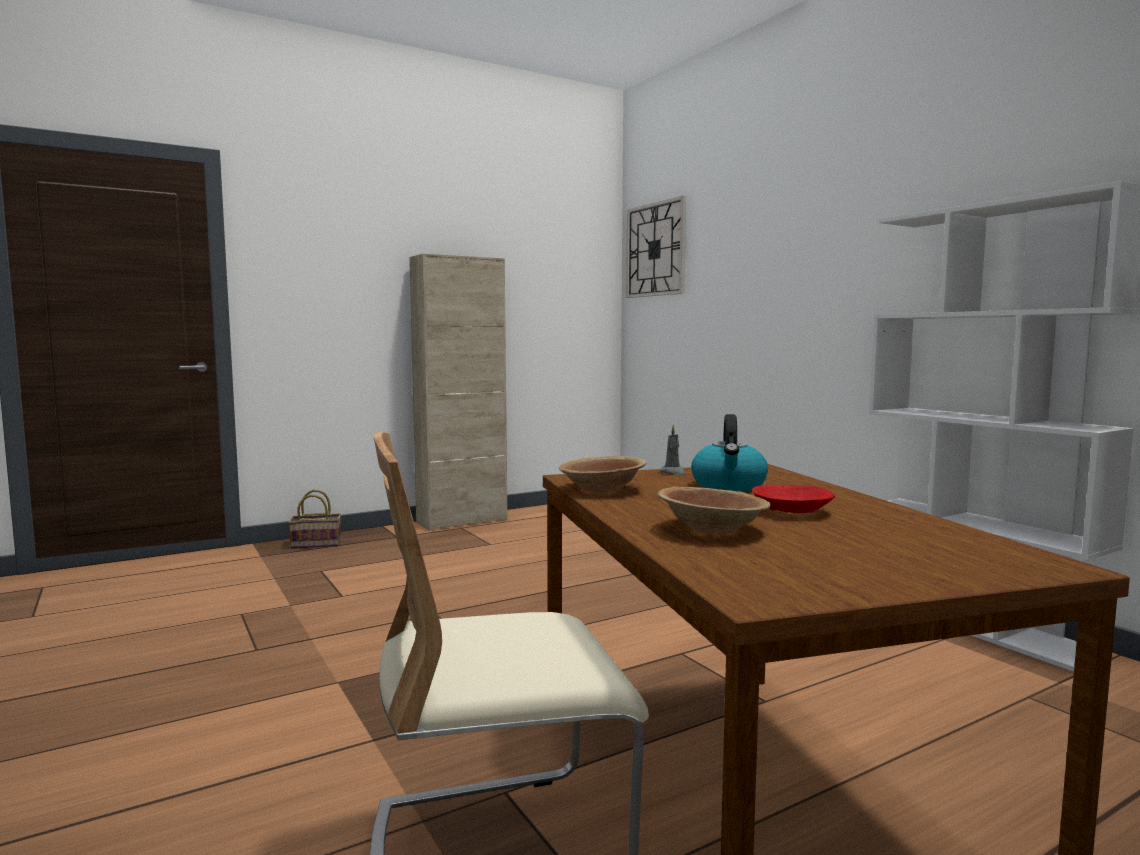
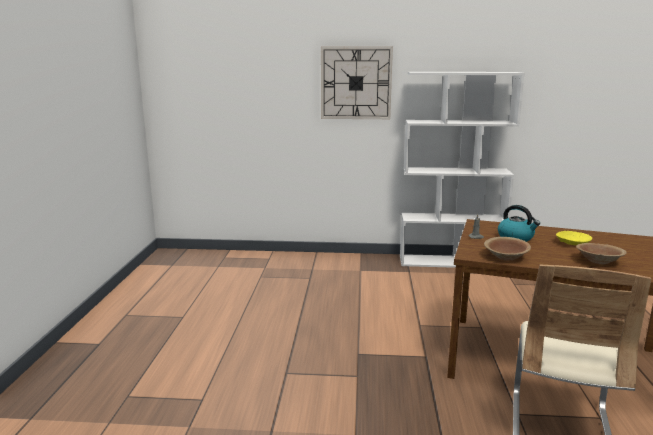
camera: 55 degrees left, 10 degrees up
basket [288,490,341,549] -> none
beige cabinet [409,253,507,531] -> none
wall clock [626,196,686,298] -> wall clock moved to [321,46,393,119]
red bowl [752,485,835,513] -> yellow bowl [556,231,592,245]

